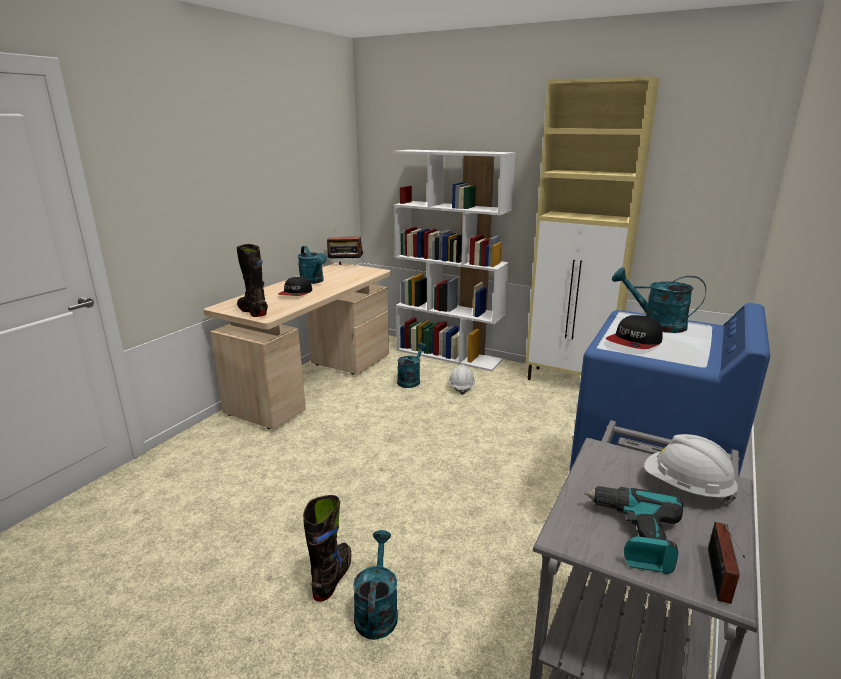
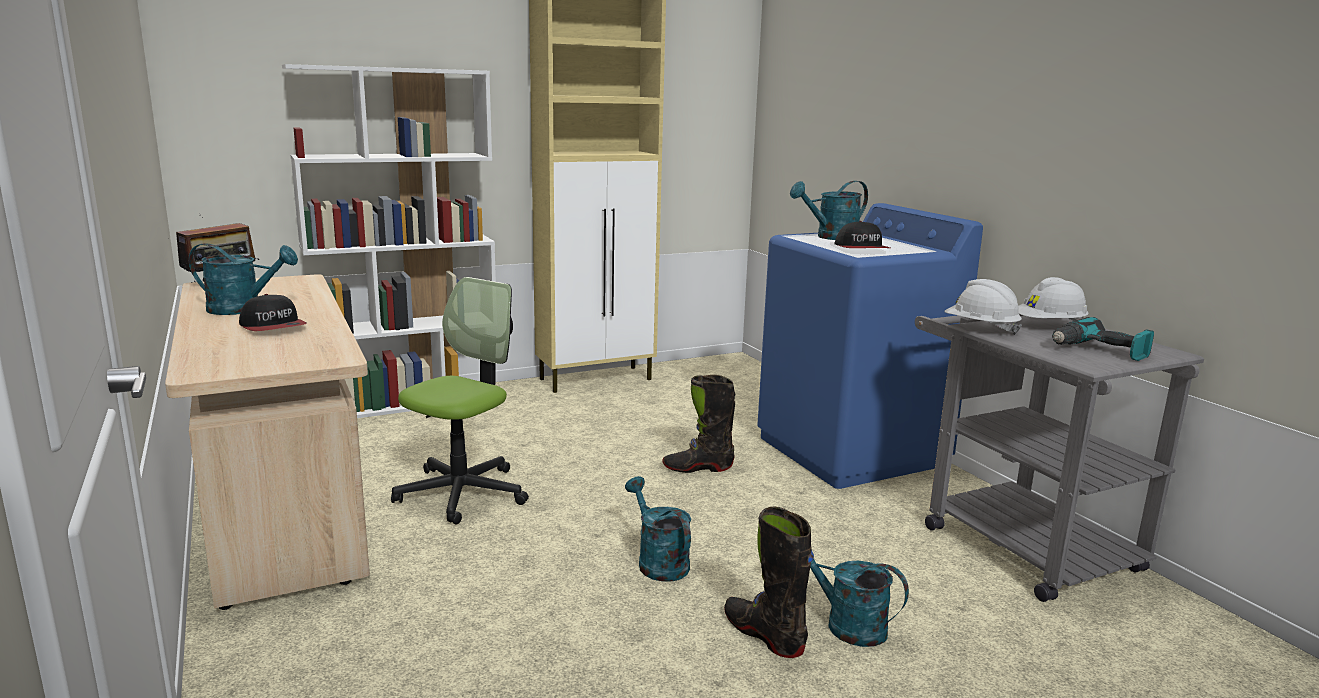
camera: 55 degrees left, 5 degrees down
black boot [237,244,268,317] -> black boot moved to [662,375,736,473]
turquoise watering can [397,343,427,388] -> turquoise watering can moved to [625,476,691,582]
white hard hat [449,365,475,395] -> white hard hat moved to [944,279,1022,335]
radio [708,522,745,604] -> none
none -> office chair [391,277,529,525]

